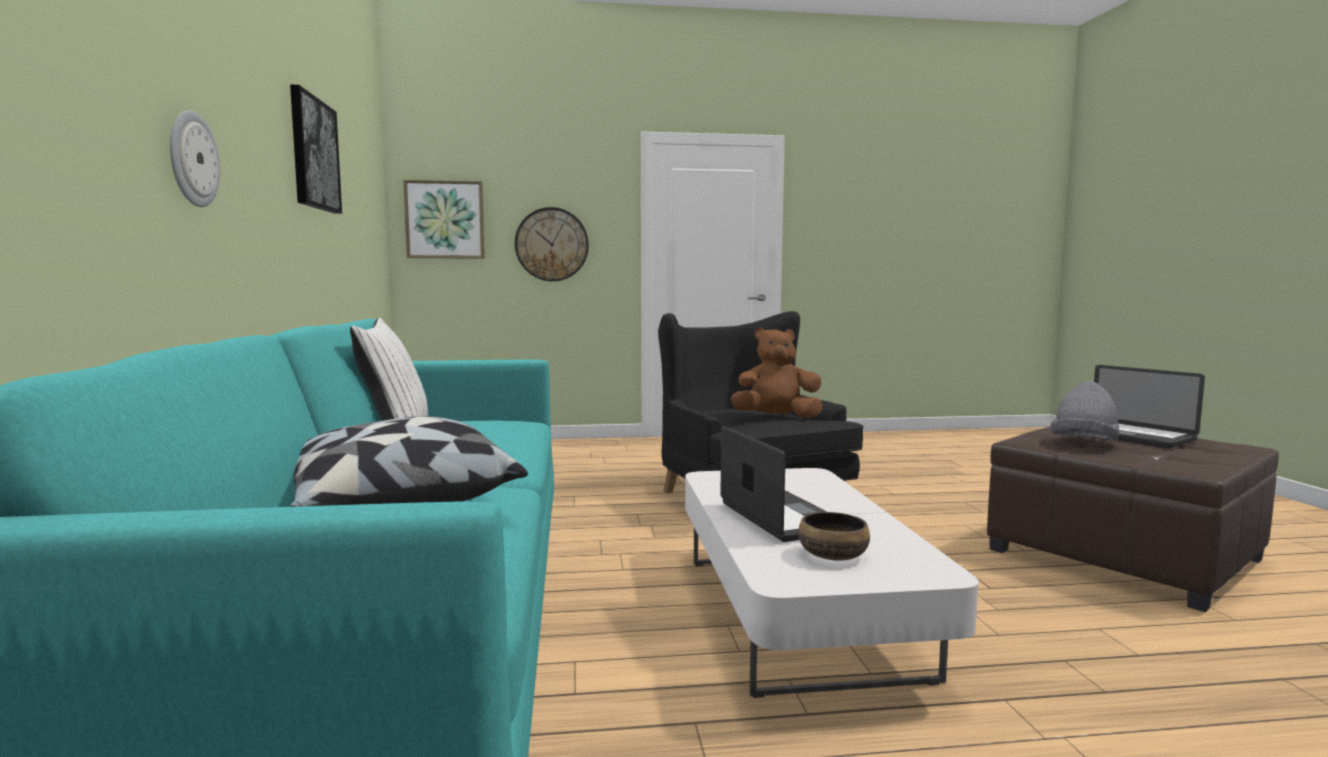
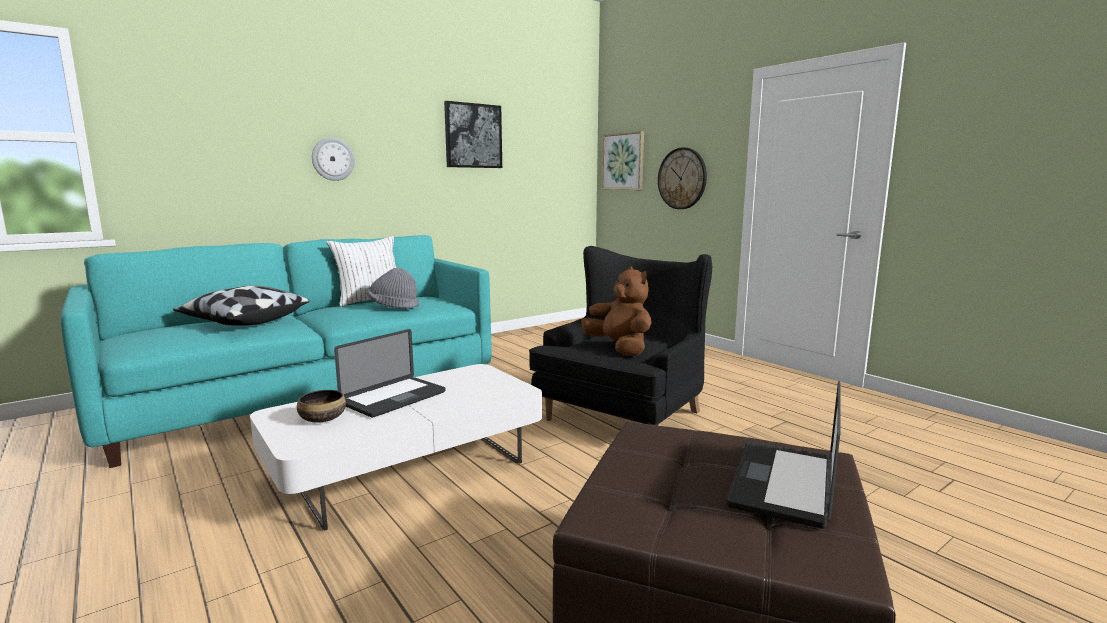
camera: 60 degrees right, 5 degrees up
grey hat [1050,381,1119,441] -> grey hat moved to [367,268,419,309]

